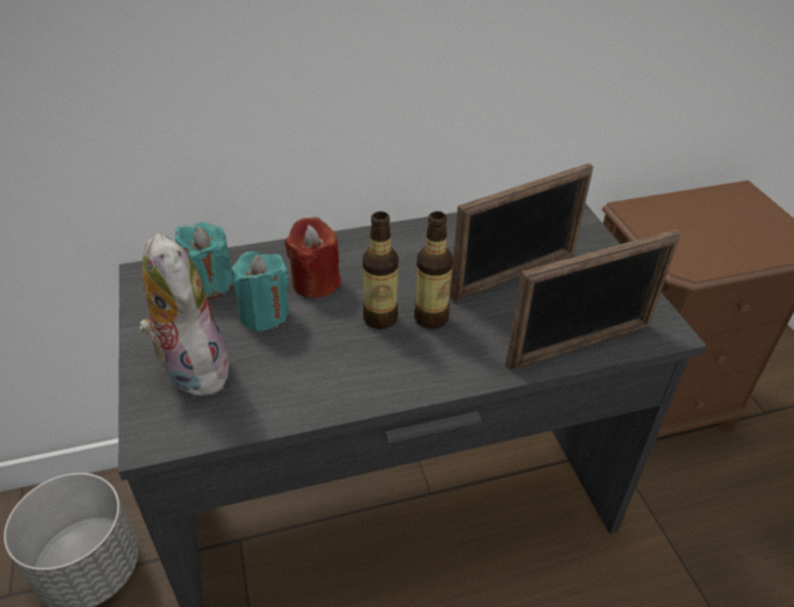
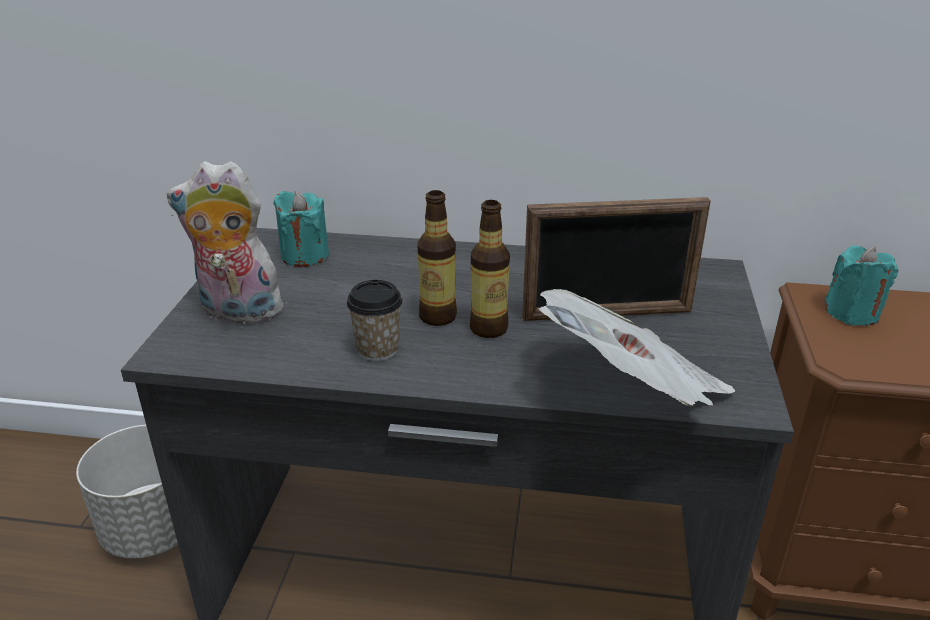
camera: 25 degrees right, 10 degrees down
plush toy [138,233,229,397] -> plush toy turned 75 degrees counterclockwise [167,161,288,328]
turquoise candle [232,251,289,332] -> turquoise candle moved to [824,246,898,326]
red candle [285,217,341,299] -> none
picture frame [506,229,681,370] -> newspaper [538,289,735,407]
none -> cup [347,280,402,361]

